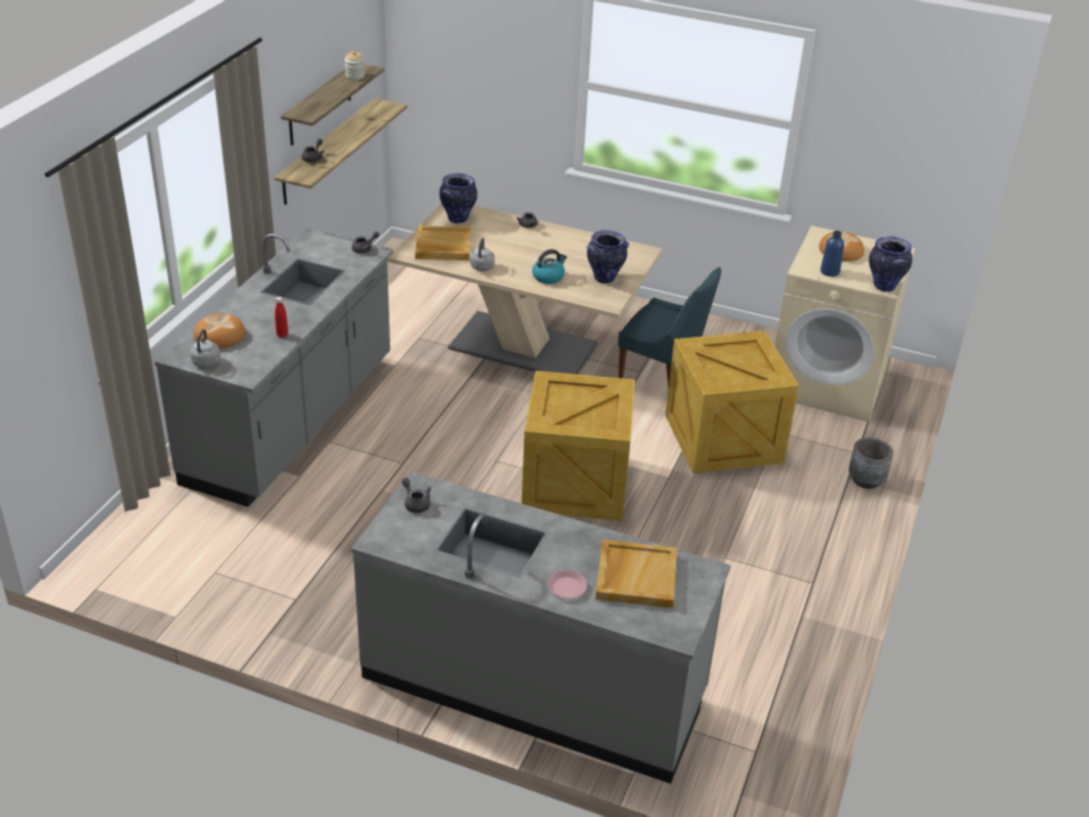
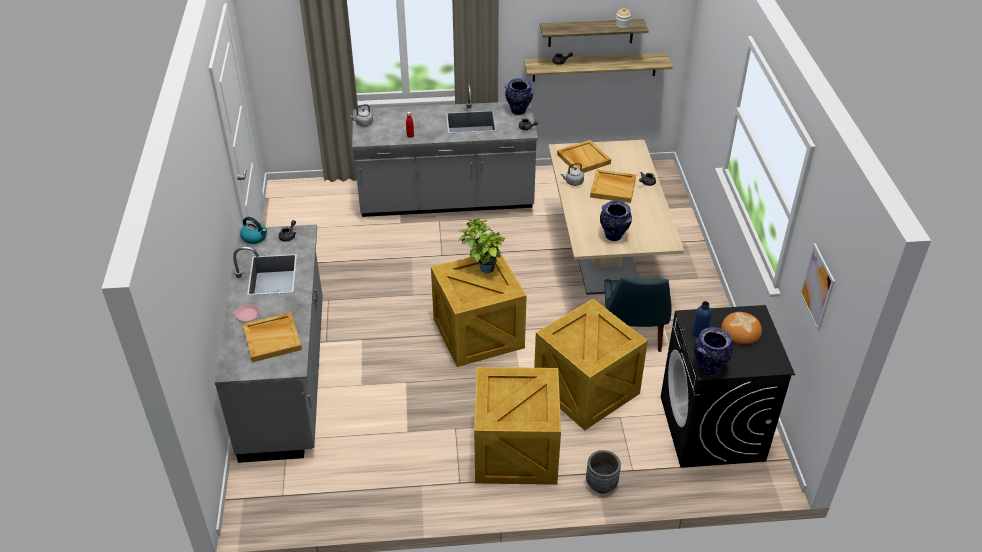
camera: 65 degrees right, 5 degrees up
bread [194,313,246,349] -> none
vase [439,173,477,223] -> vase moved to [505,78,535,115]
kettle [532,249,567,284] -> kettle moved to [240,217,267,244]
beige washing machine [775,226,915,422] -> black washing machine [661,305,795,468]
none -> potted plant [458,218,505,273]
none -> crate [474,367,561,485]
none -> beige tray [590,169,636,203]
none -> picture [800,243,835,331]

